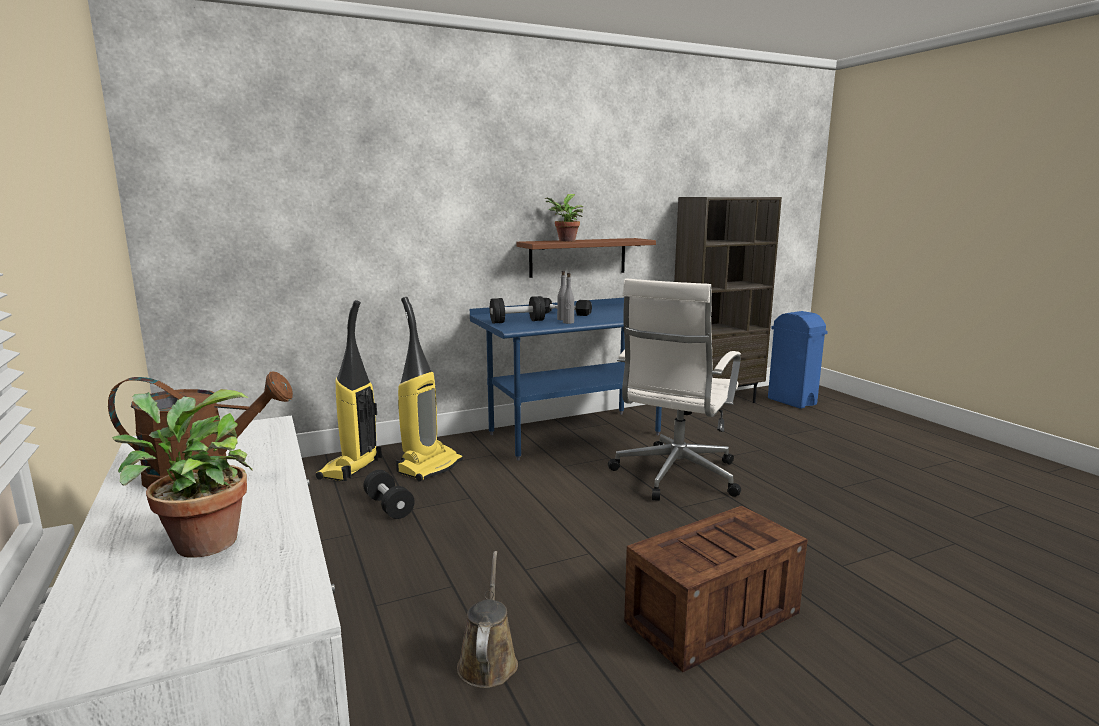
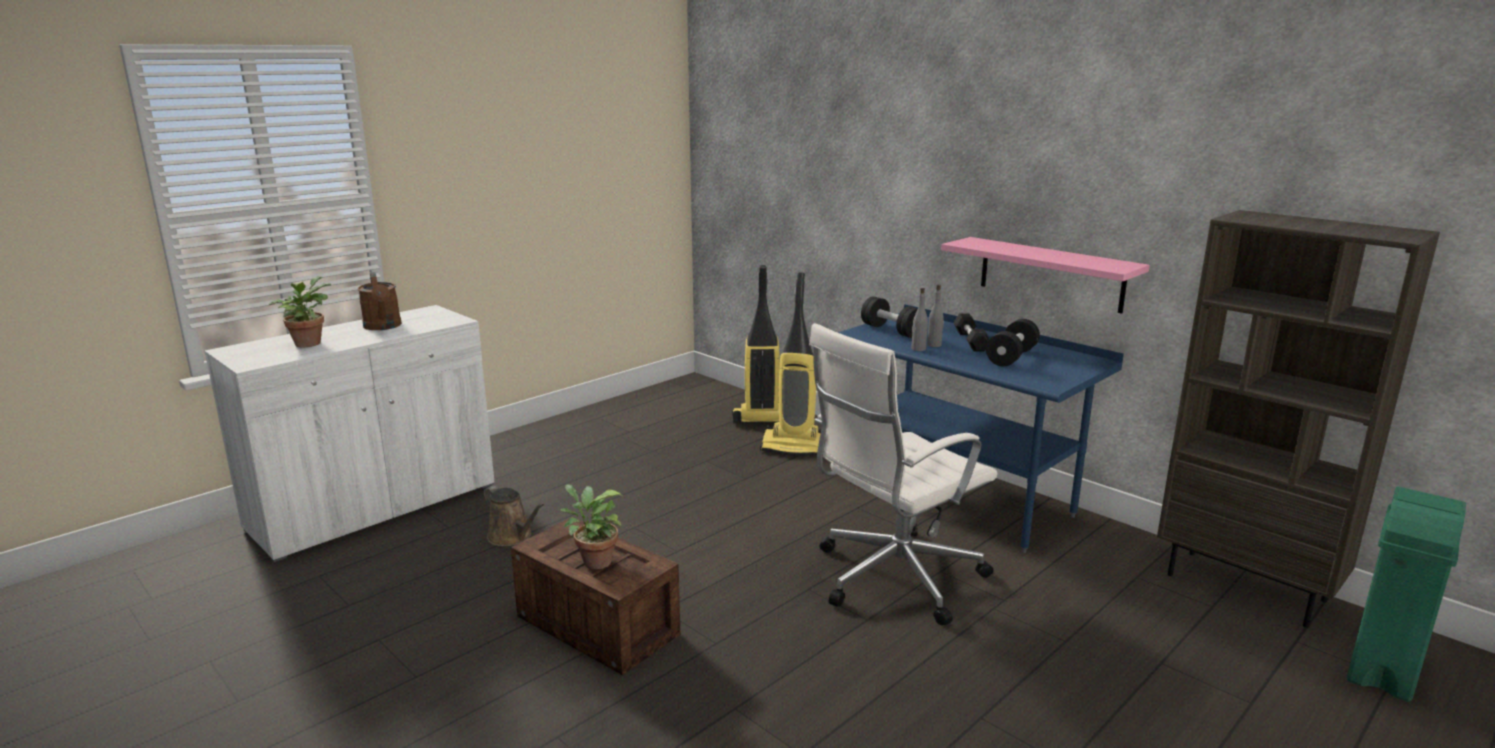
camera: 70 degrees right, 5 degrees up
black dumbbell [363,470,415,519] -> black dumbbell moved to [986,319,1040,366]
brown watering can [457,551,518,688] -> brown watering can turned 60 degrees clockwise [484,485,544,546]
brown shelf [516,238,656,278] -> pink shelf [941,237,1150,314]
potted plant [544,194,583,242] -> potted plant moved to [560,484,623,569]
white office chair [608,279,741,501] -> white office chair turned 45 degrees counterclockwise [809,323,997,625]
blue trash can [768,311,828,409] -> green trash can [1347,486,1466,702]

